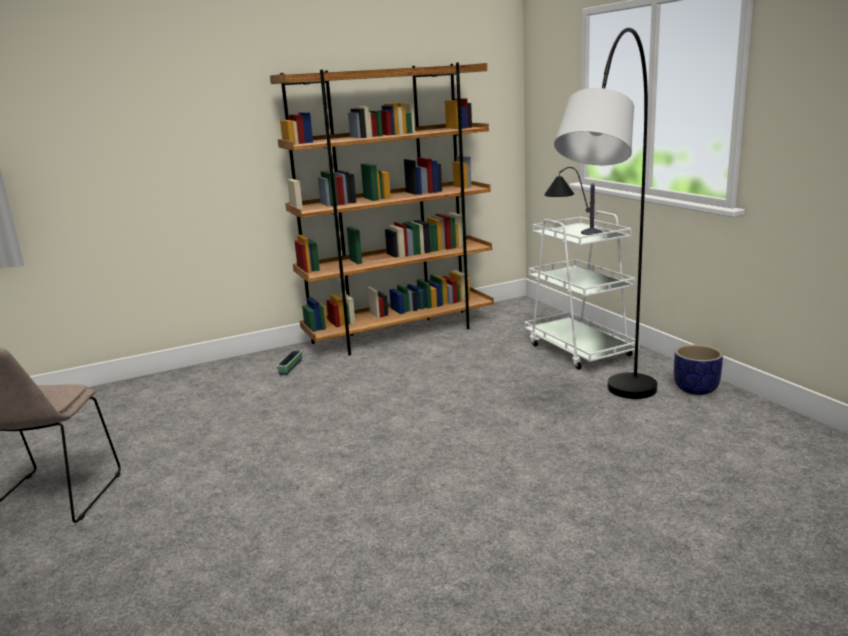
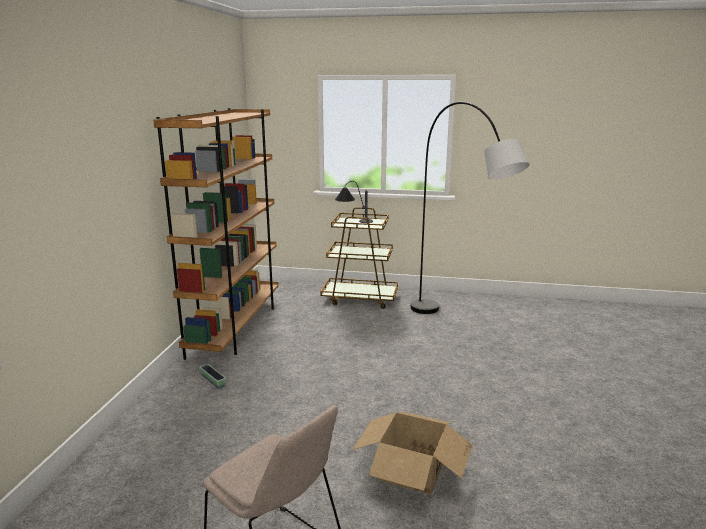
camera: 55 degrees left, 0 degrees up
white cart [524,211,640,370] -> brown cart [320,207,398,309]
planter [674,344,723,395] -> none
none -> cardboard box [352,412,473,495]

